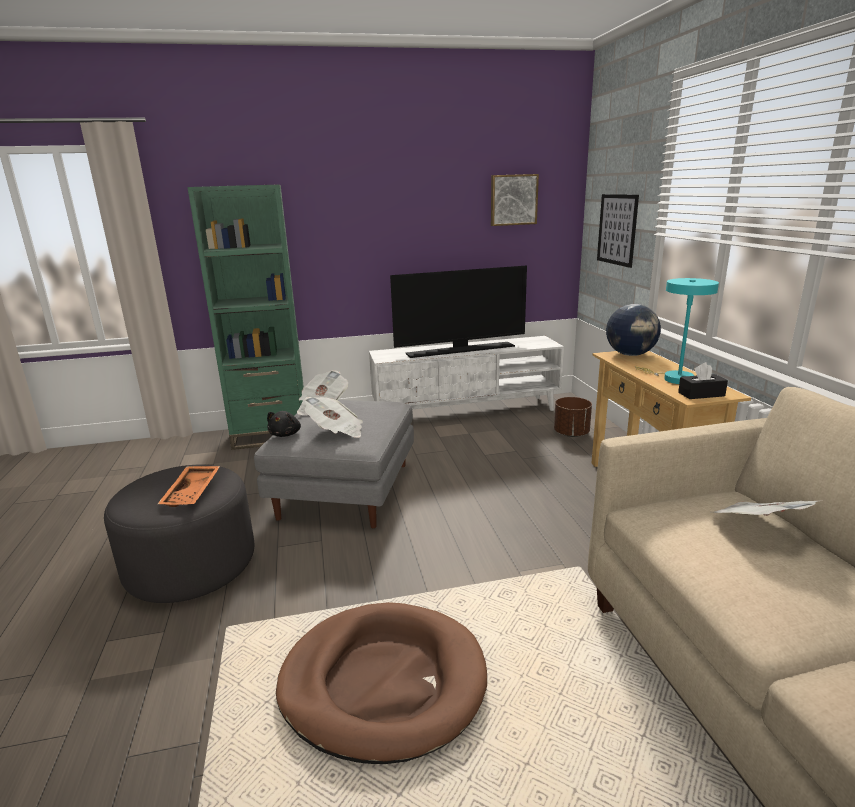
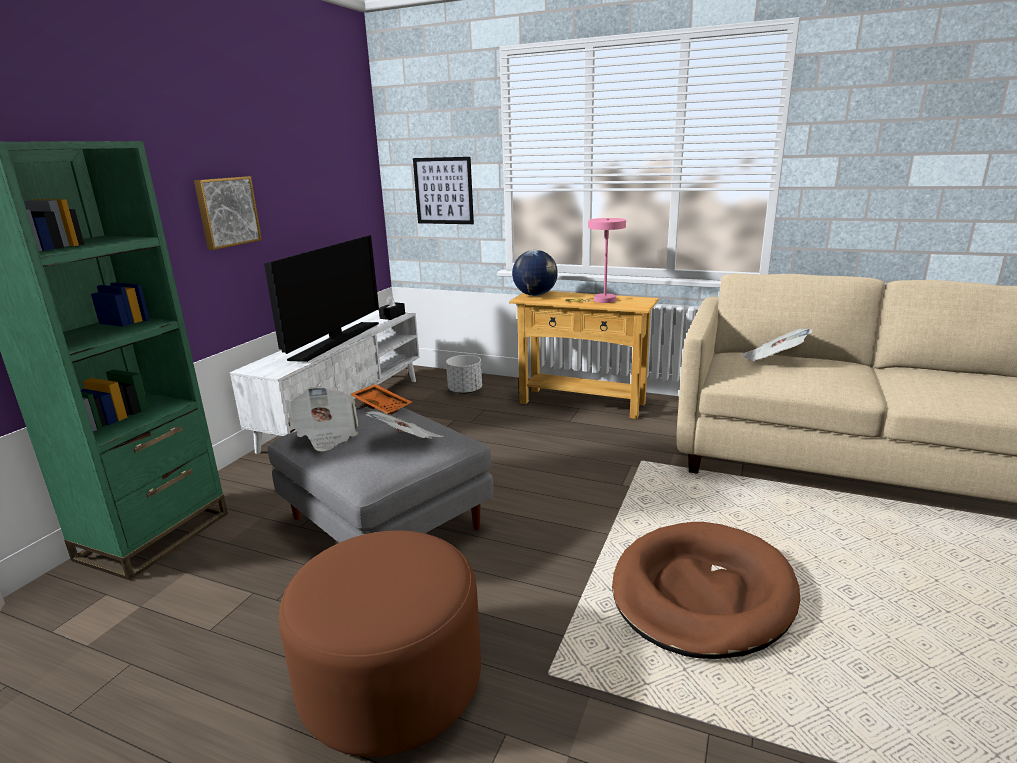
camera: 55 degrees left, 0 degrees up
grey ottoman [104,465,254,603] -> brown ottoman [279,530,481,757]
orange tray [158,466,220,507] -> orange tray moved to [350,384,412,414]
black plush toy [267,411,301,437] -> none
picture [491,174,539,226] -> picture moved to [194,176,262,250]
brown planter [554,397,592,437] -> white planter [446,355,482,394]
turquoise table lamp [635,278,719,384] -> pink table lamp [565,218,626,303]
black tissue box [678,362,728,399] -> black tissue box moved to [379,295,405,320]

